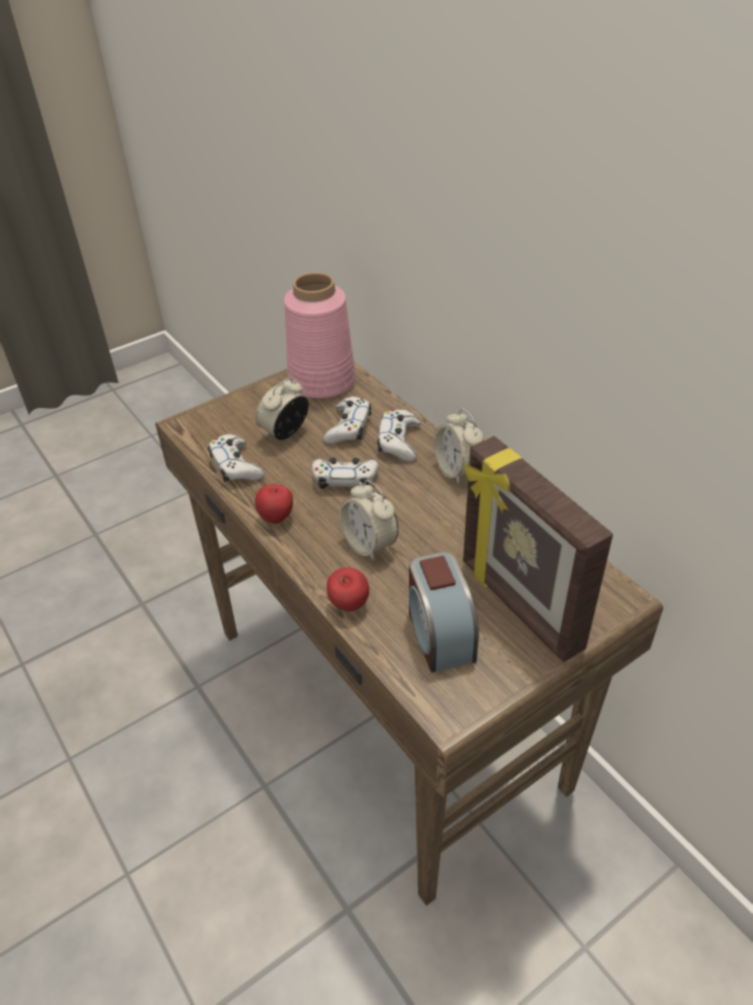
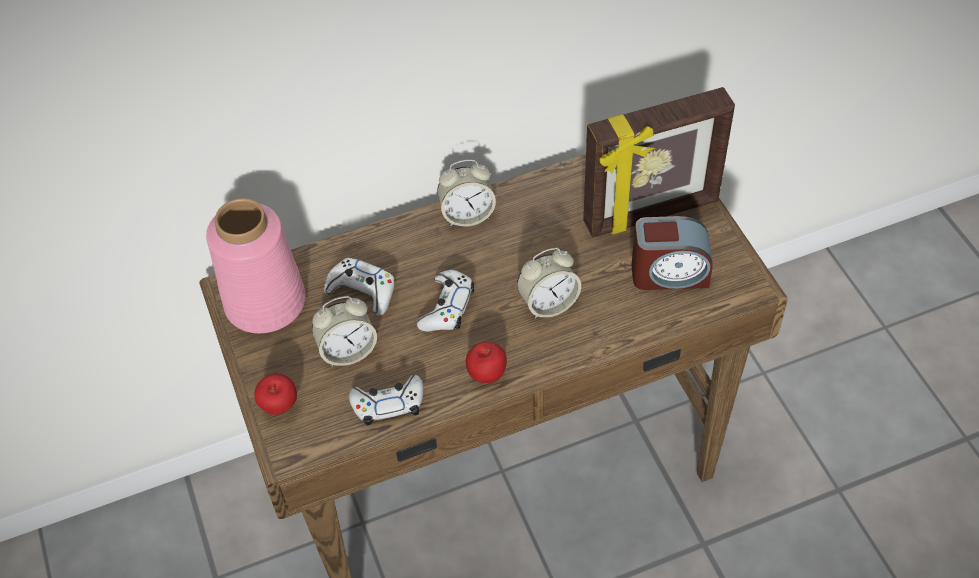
camera: 75 degrees left, 10 degrees up
alarm clock [255,377,309,440] -> alarm clock turned 75 degrees counterclockwise [312,296,377,367]
apple [327,567,369,611] -> apple moved to [254,373,297,415]
white game controller [377,409,420,461] -> none

